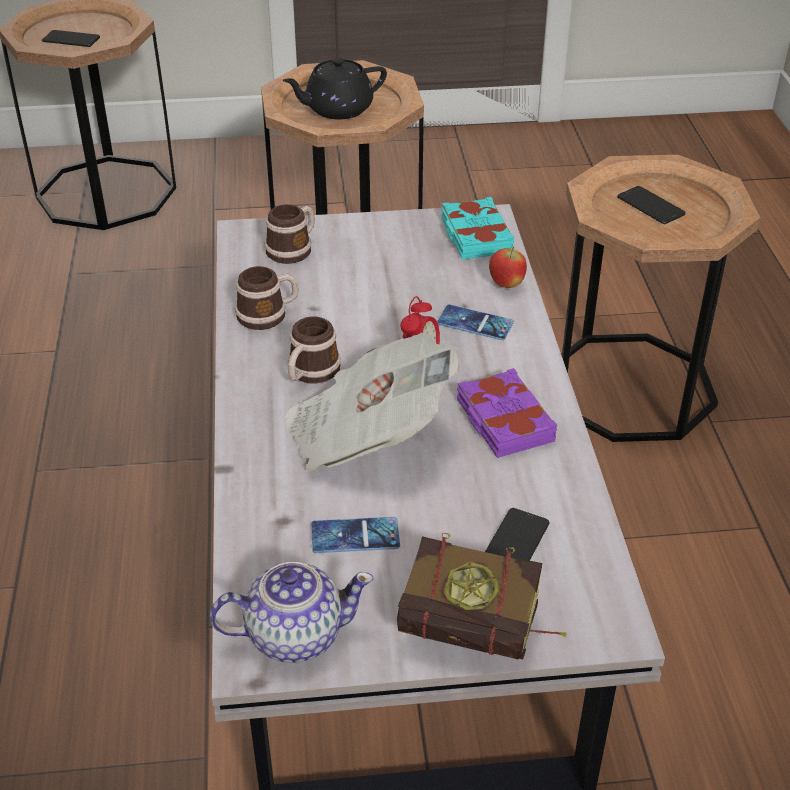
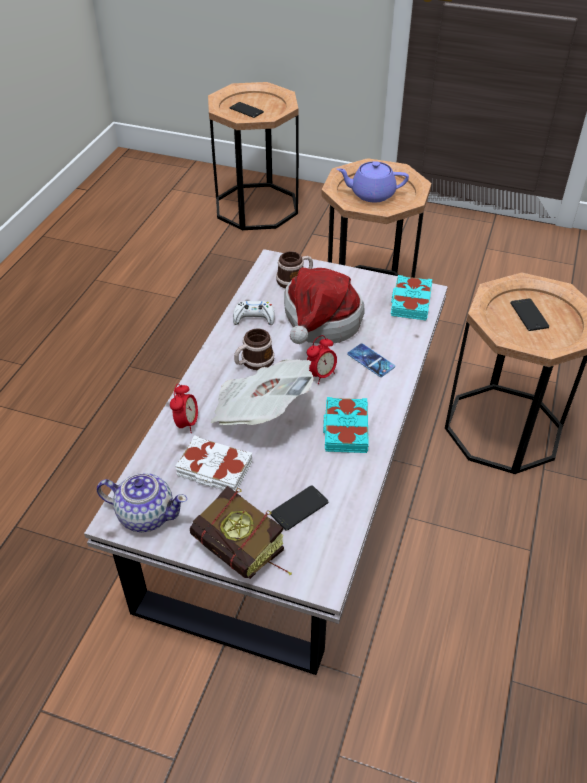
camera: 25 degrees right, 5 degrees up
mug [235,266,299,330] -> white game controller [233,301,275,325]
black teapot [282,57,387,120] -> purple teapot [337,161,409,202]
phone [311,517,400,553] -> white book [176,435,252,492]
purple book [457,368,557,458] -> turquoise book [323,397,369,453]
apple [489,247,527,288] -> none
none -> alarm clock [170,384,198,433]
none -> hat [284,268,364,344]

